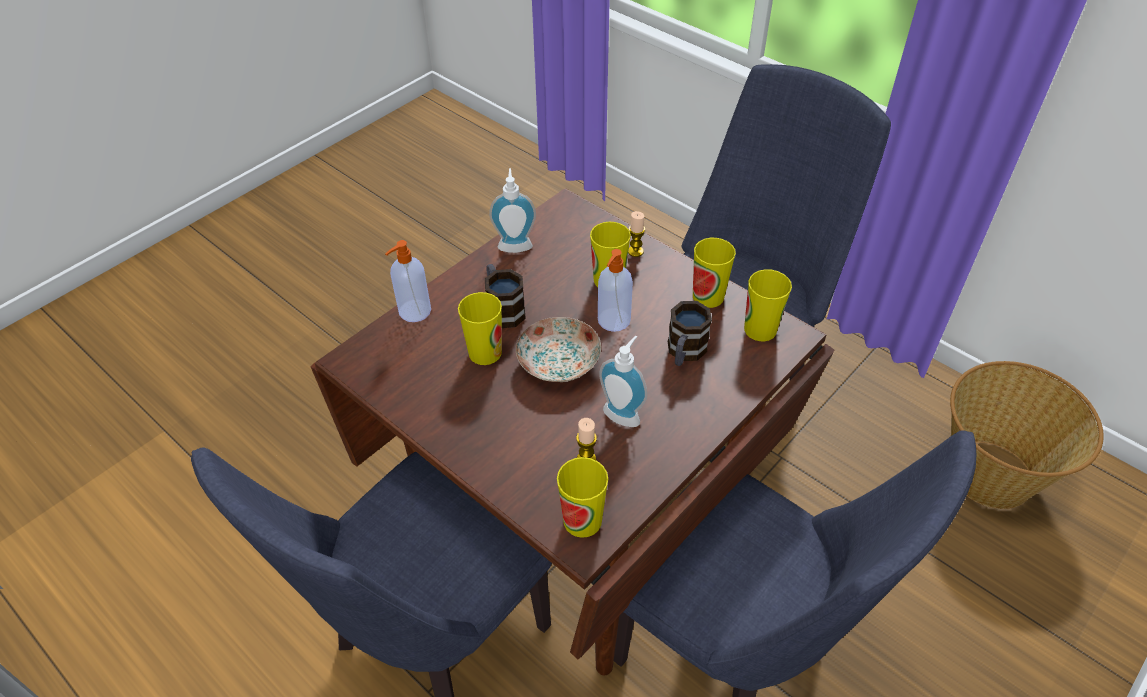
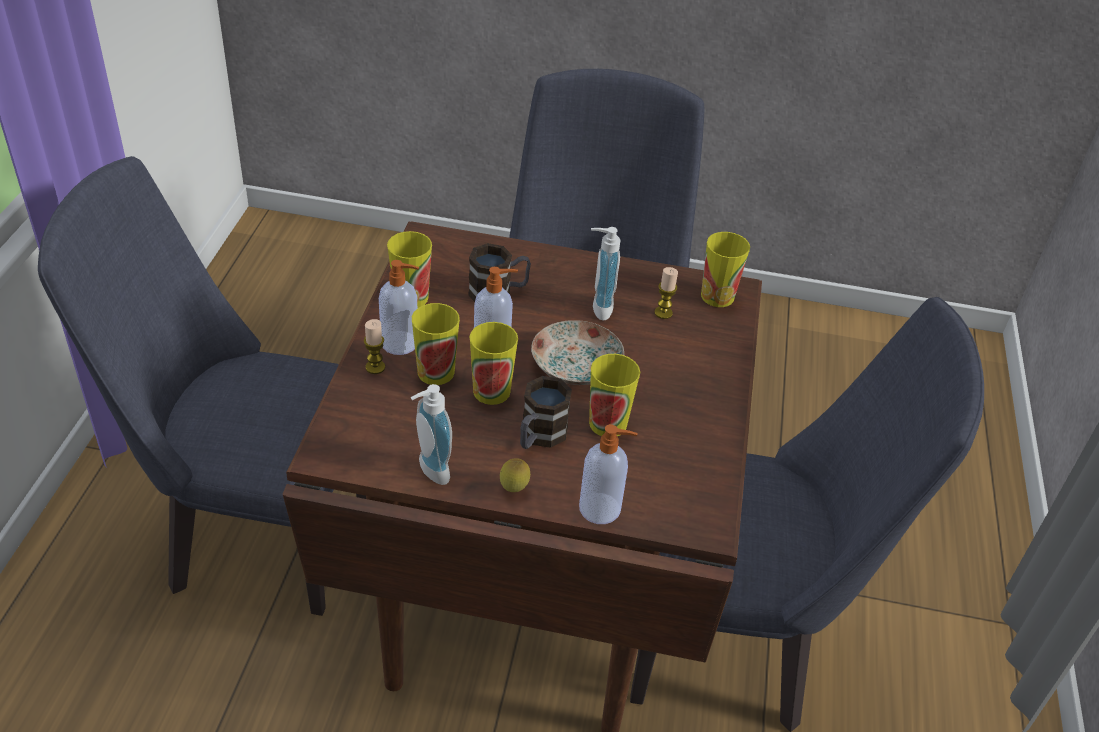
camera: 125 degrees left, 5 degrees down
cup [744,269,792,341] -> cup moved to [469,322,518,405]
basket [950,361,1104,509] -> none
none -> soap dispenser [379,260,419,355]
none -> lemon [500,458,530,492]

